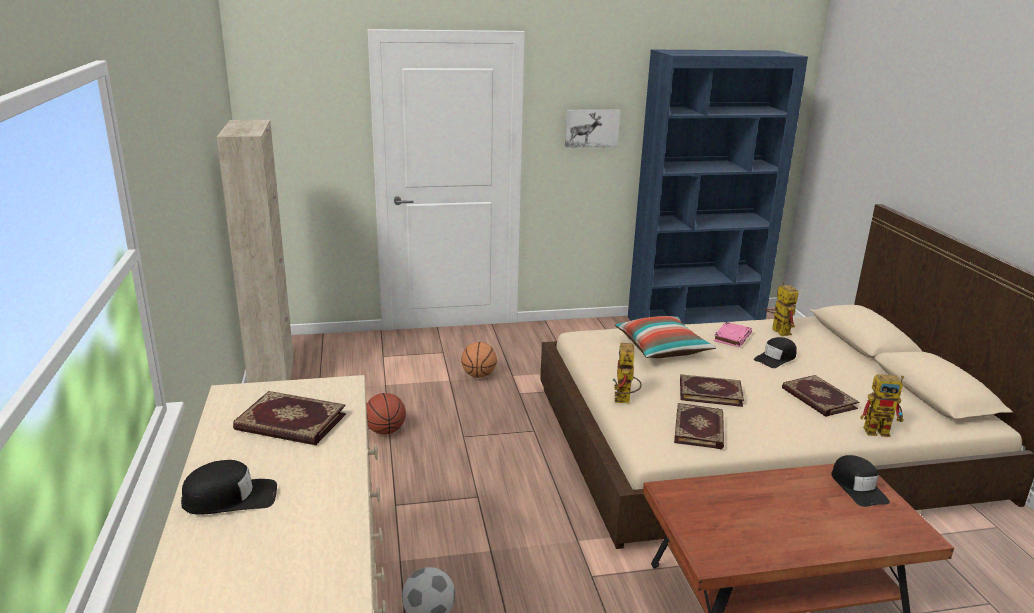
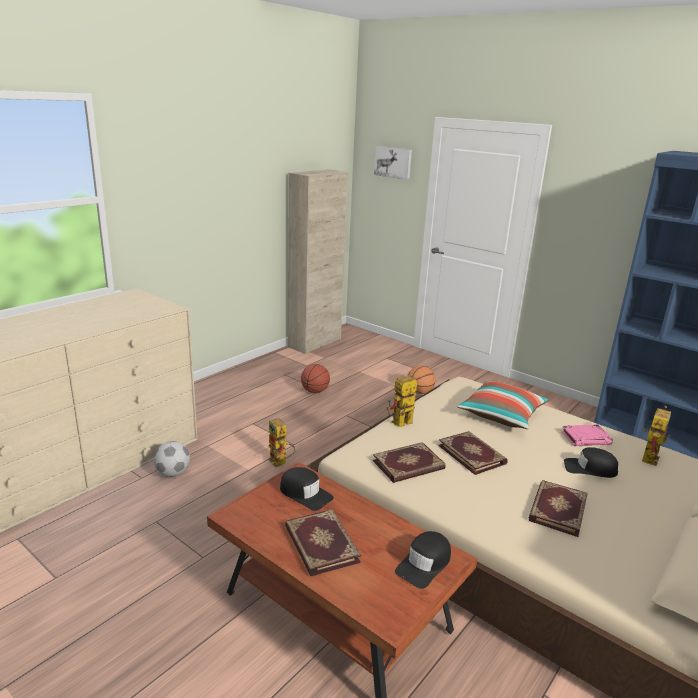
camera: 50 degrees right, 0 degrees up
black cap [181,460,277,515] -> black cap moved to [280,467,334,511]
book [233,391,346,445] -> book moved to [285,509,361,576]
picture [565,109,620,148] -> picture moved to [374,146,412,180]
toy robot [860,374,904,437] -> toy robot moved to [268,418,296,467]

